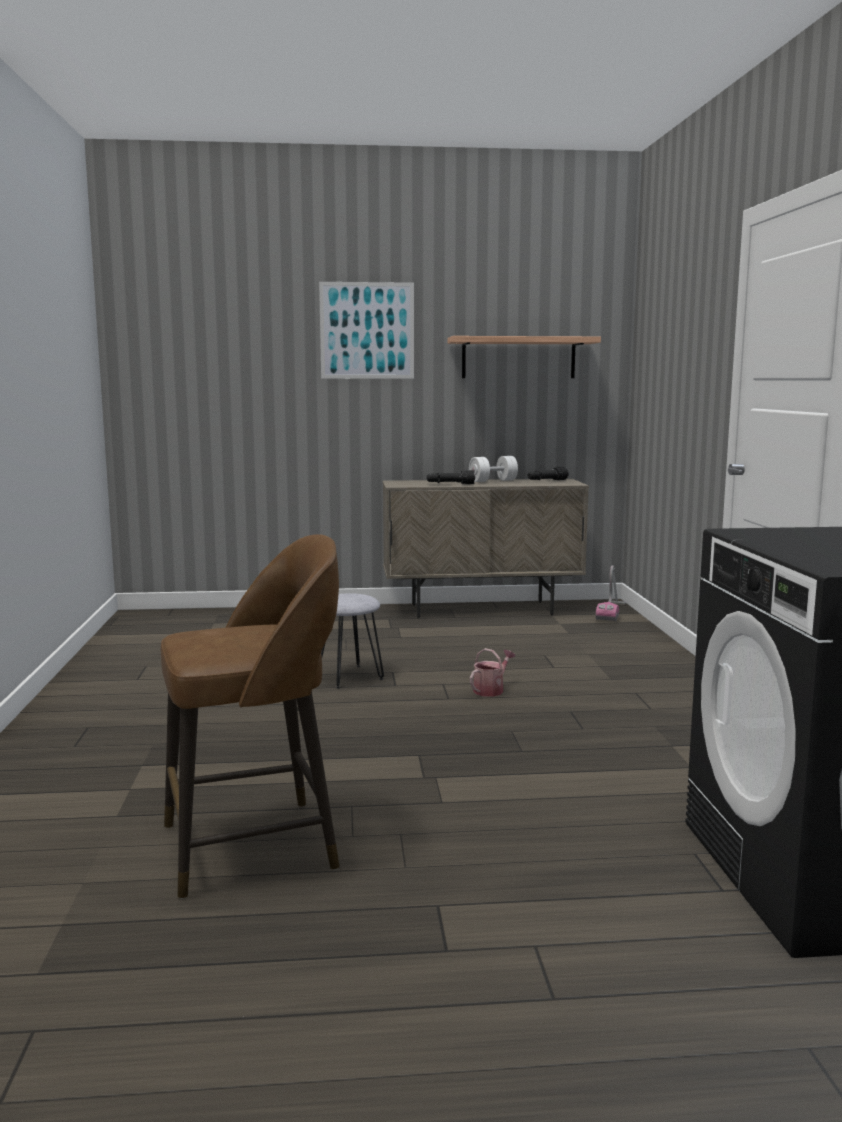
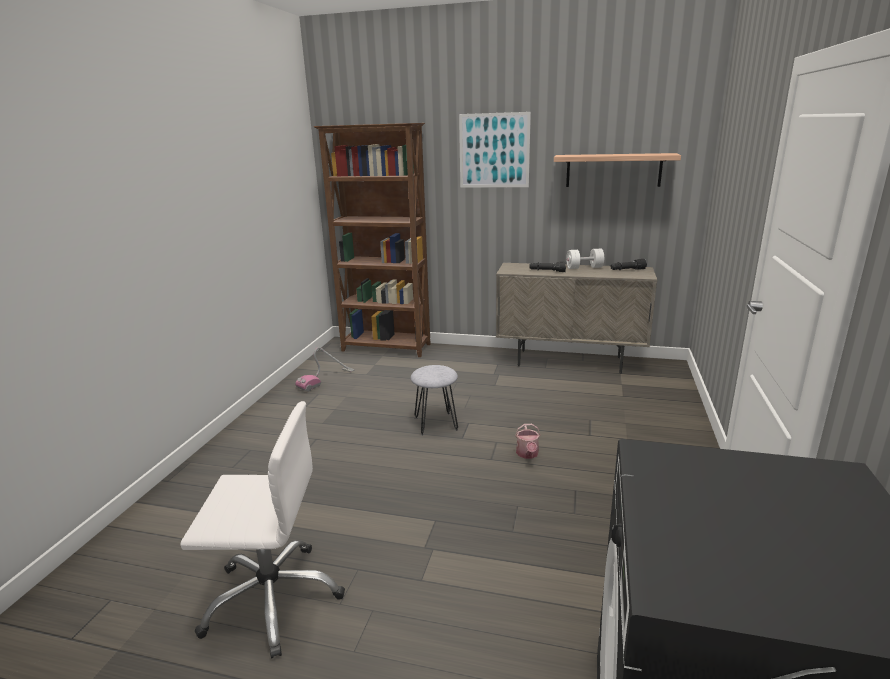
camera: 20 degrees right, 10 degrees up
brown stool [161,534,340,899] -> white office chair [180,401,345,659]
watering can [470,648,515,697] -> watering can turned 120 degrees clockwise [515,424,540,459]
vacuum cleaner [596,565,626,621] -> vacuum cleaner moved to [295,347,355,392]
none -> brown bookcase [314,123,430,357]

